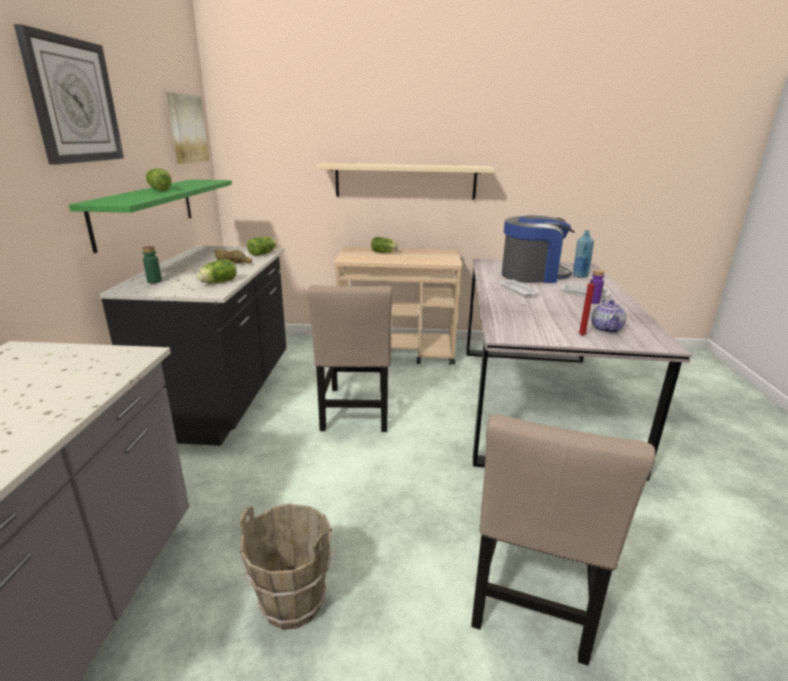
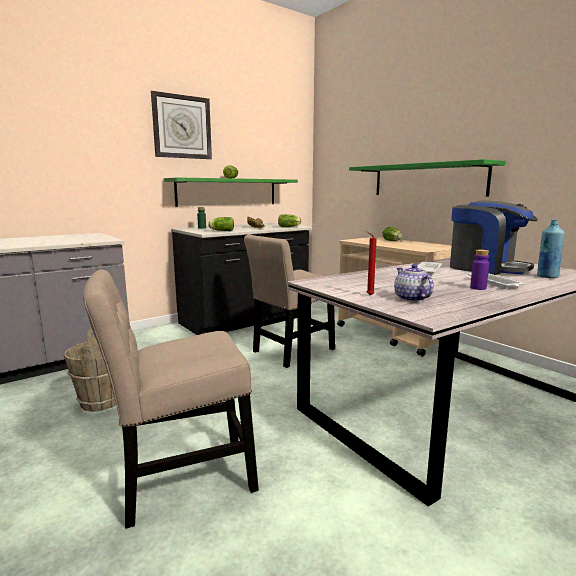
camera: 50 degrees right, 10 degrees down
picture [166,92,209,164] -> none
beige shelf [315,163,495,200] -> green shelf [349,159,505,197]
teapot [591,299,626,333] -> teapot turned 105 degrees clockwise [394,264,434,302]

